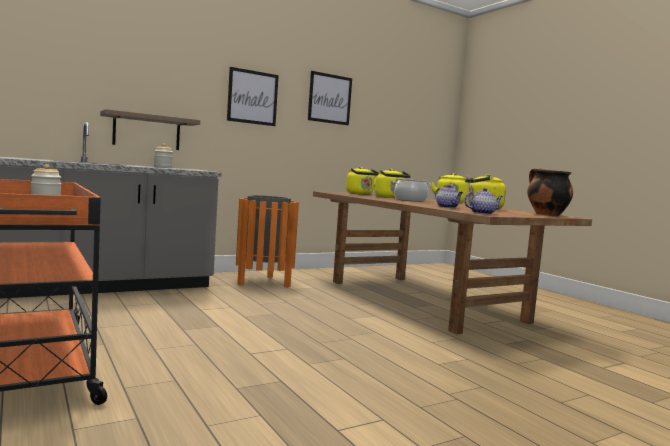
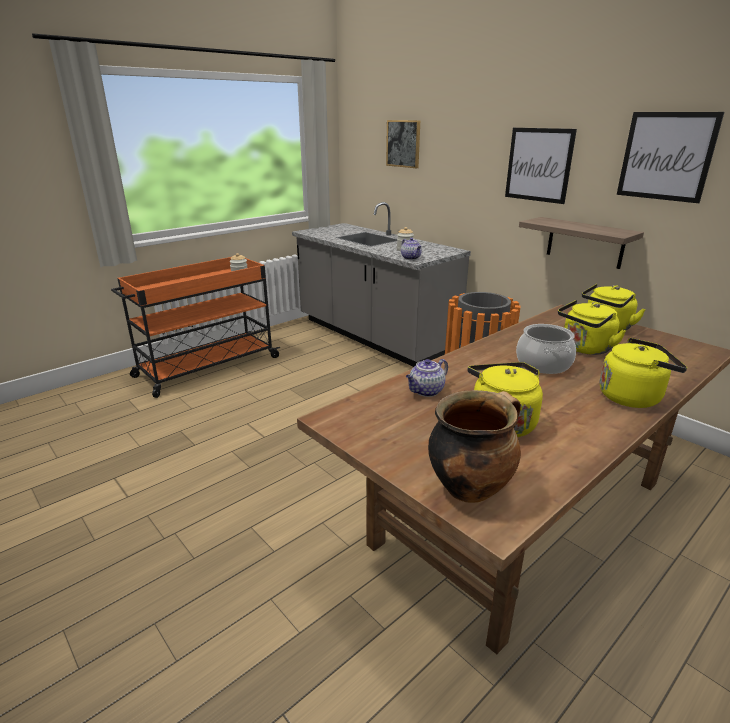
camera: 80 degrees right, 20 degrees up
shelf [100,109,200,150] -> shelf moved to [519,217,644,269]
teapot [464,188,503,215] -> teapot moved to [401,238,422,260]
none -> picture [386,120,420,168]

